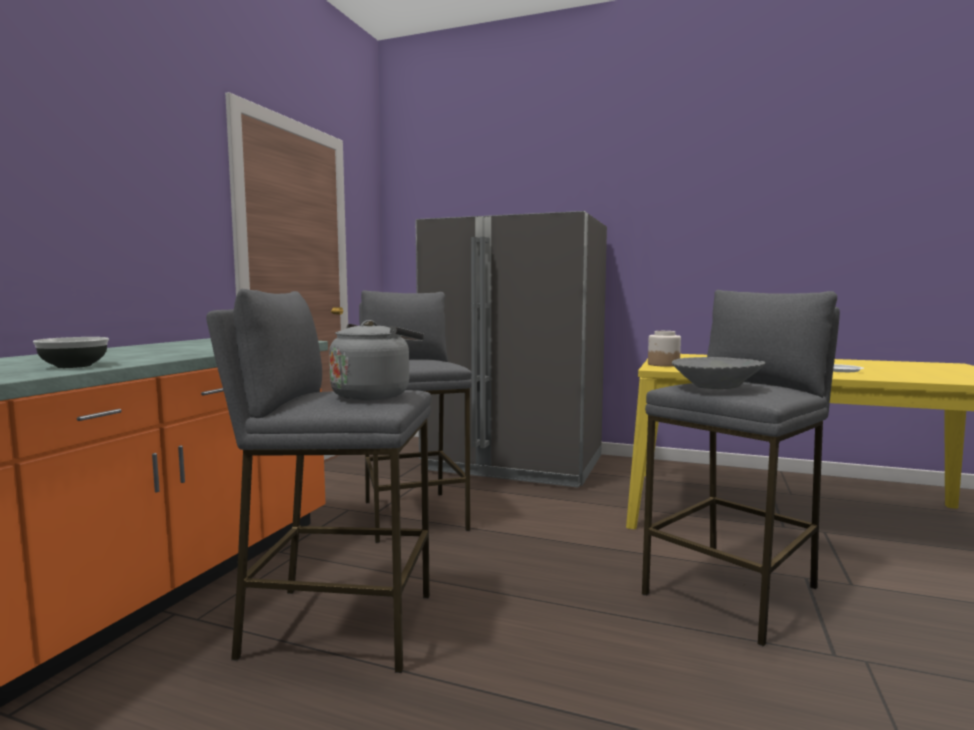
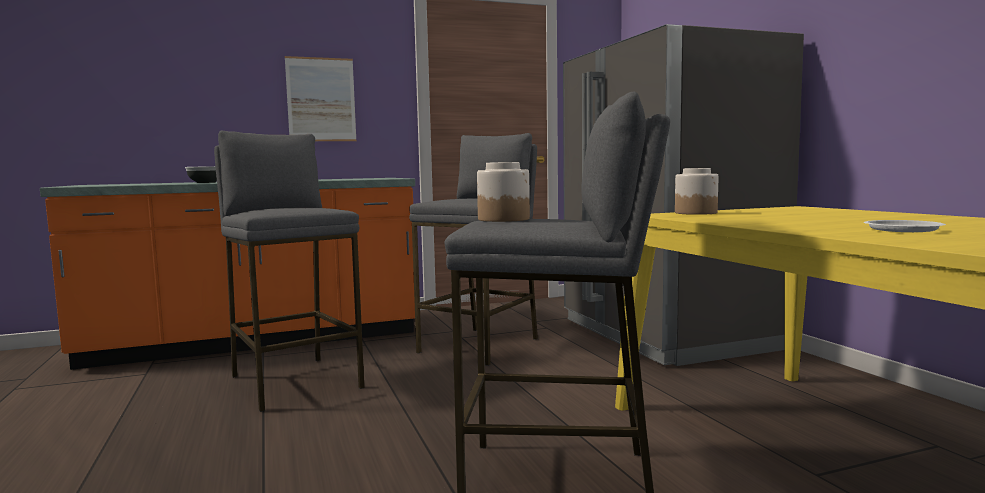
camera: 50 degrees right, 0 degrees up
grey kettle [329,320,424,400] -> none
grey bowl [672,357,766,389] -> jar [477,162,530,222]
none -> picture [285,56,357,141]

